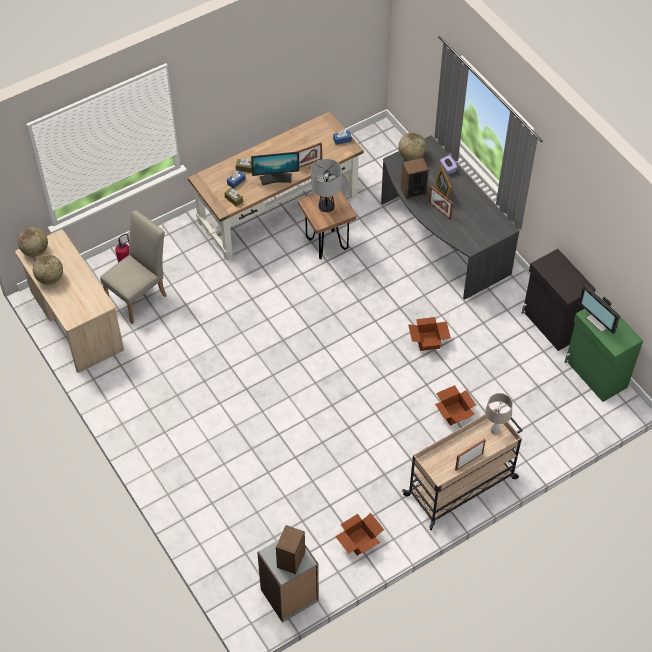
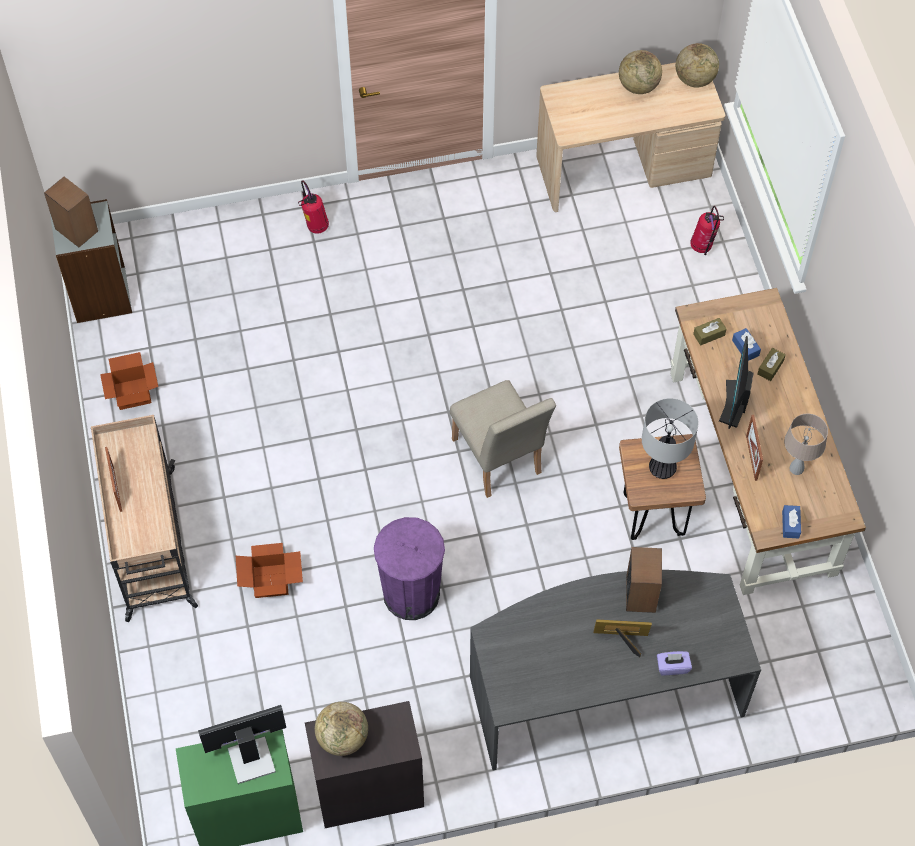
camera: 110 degrees right, 5 degrees up
beige chair [100,210,167,324] -> beige chair moved to [450,380,556,498]
globe [398,133,426,160] -> globe moved to [315,702,368,756]
cardboard box [408,317,451,351] -> purple trash can [374,517,445,620]
picture frame [429,186,453,220] -> none
beige table lamp [485,393,513,435] -> beige table lamp moved to [784,413,828,475]
none -> fire extinguisher [298,180,329,234]

